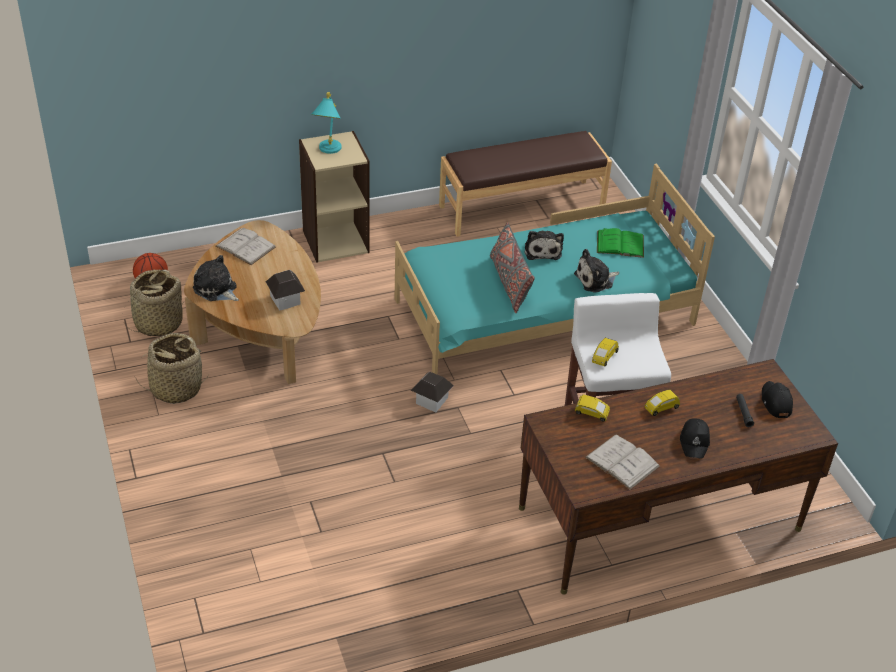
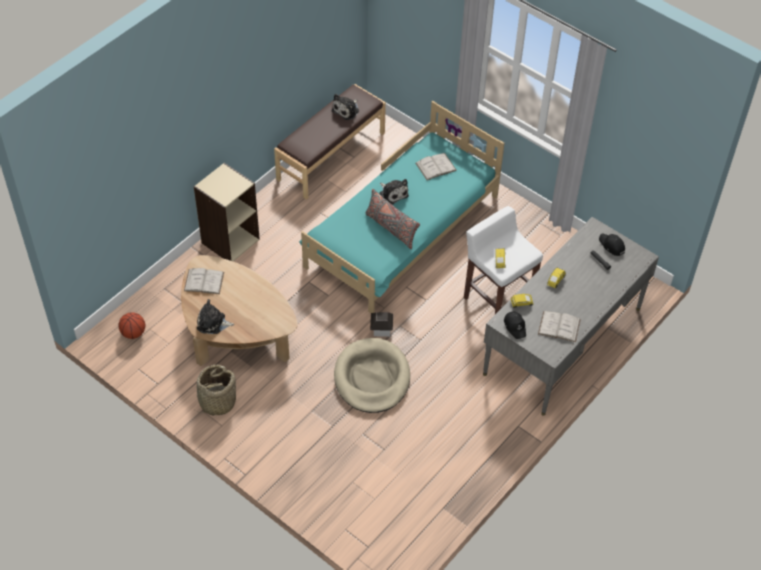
camera: 30 degrees left, 10 degrees up
basket [127,269,184,336] -> none
toy house [266,270,305,310] -> none
turquoise table lamp [311,92,341,154] -> none
brown desk [519,359,838,595] -> grey desk [483,217,659,416]
plush toy [574,249,619,293] -> plush toy moved to [332,94,359,120]
green book [597,228,644,258] -> white book [416,153,457,180]
black cap [680,418,710,458] -> black cap moved to [504,312,526,339]
none -> beige dog bed [334,338,410,413]

